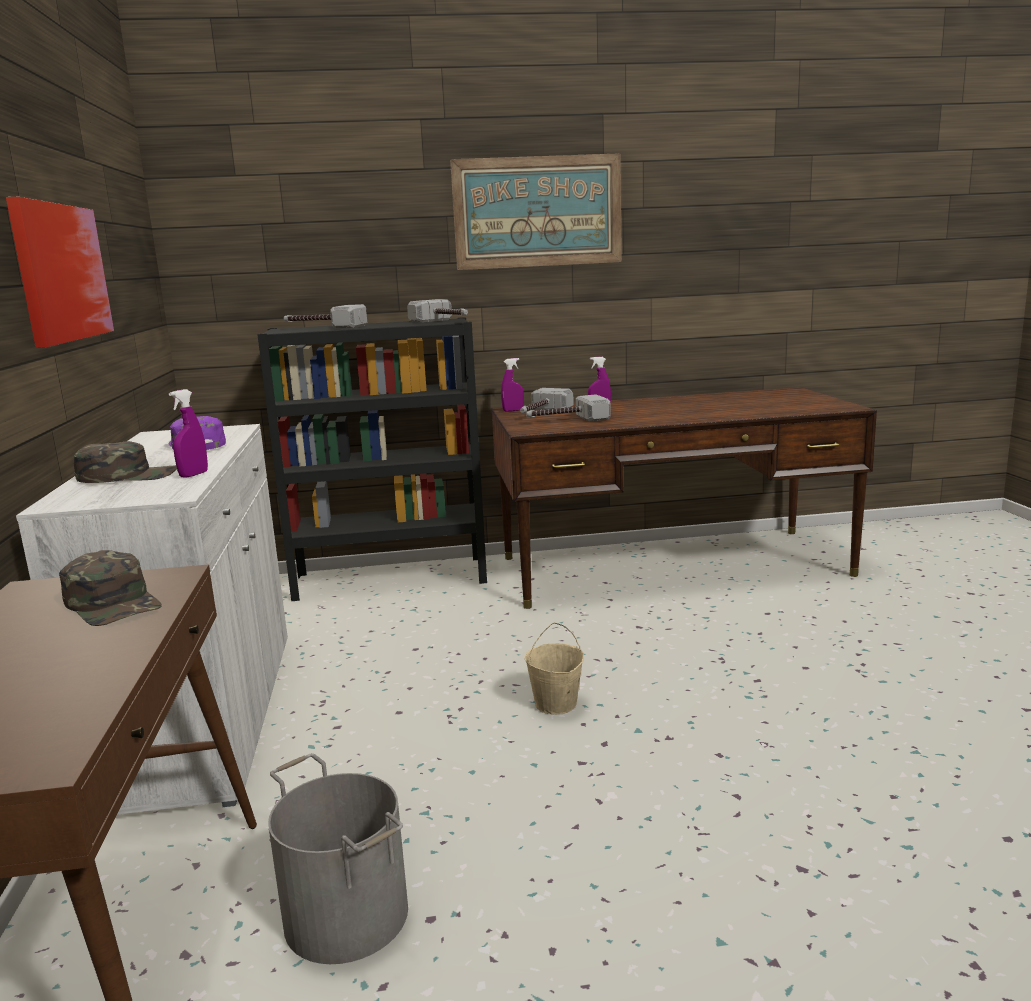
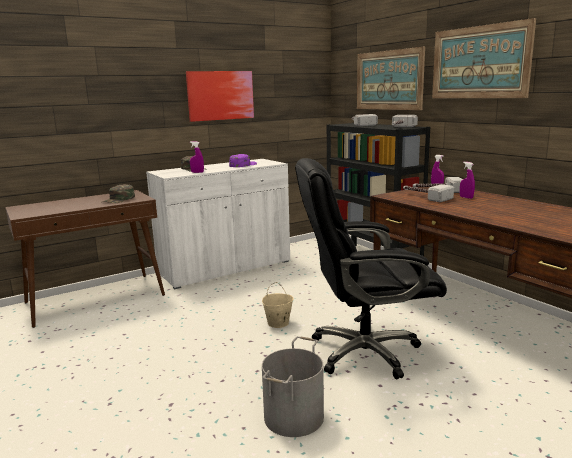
camera: 65 degrees right, 0 degrees up
grey bucket [268,753,408,964] -> grey bucket moved to [262,336,324,437]
none -> black office chair [295,158,447,379]
none -> picture [357,47,425,110]

